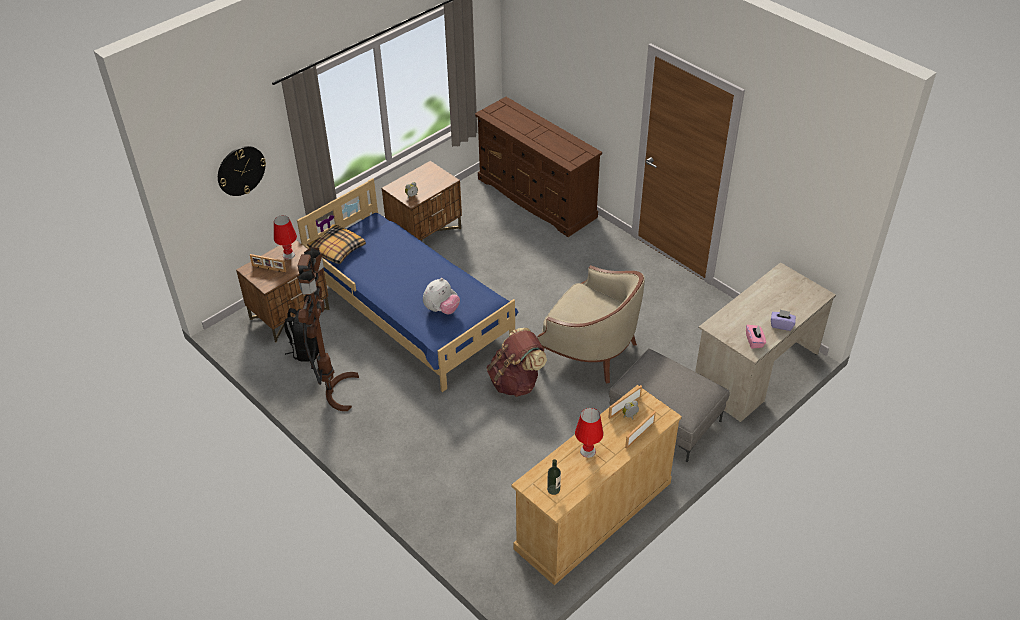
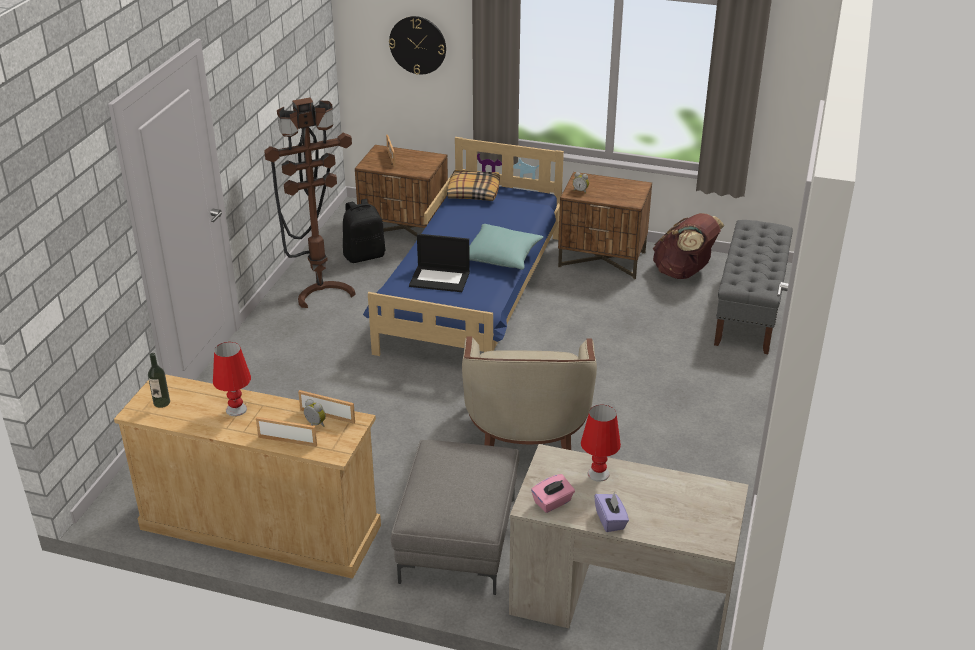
camera: 60 degrees right, 10 degrees down
red table lamp [274,215,297,259] -> red table lamp moved to [581,405,621,482]
plush toy [423,278,460,314] -> laptop [409,234,470,292]
brown dresser [475,97,602,237] -> grey bench [714,220,793,354]
brown backpack [486,328,547,397] -> brown backpack moved to [653,213,724,279]
none -> turquoise pillow [469,224,543,269]

